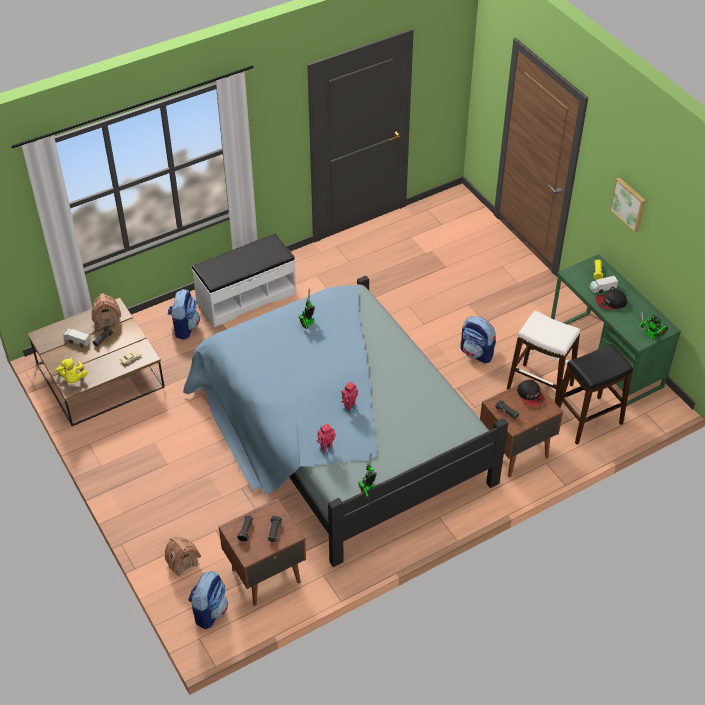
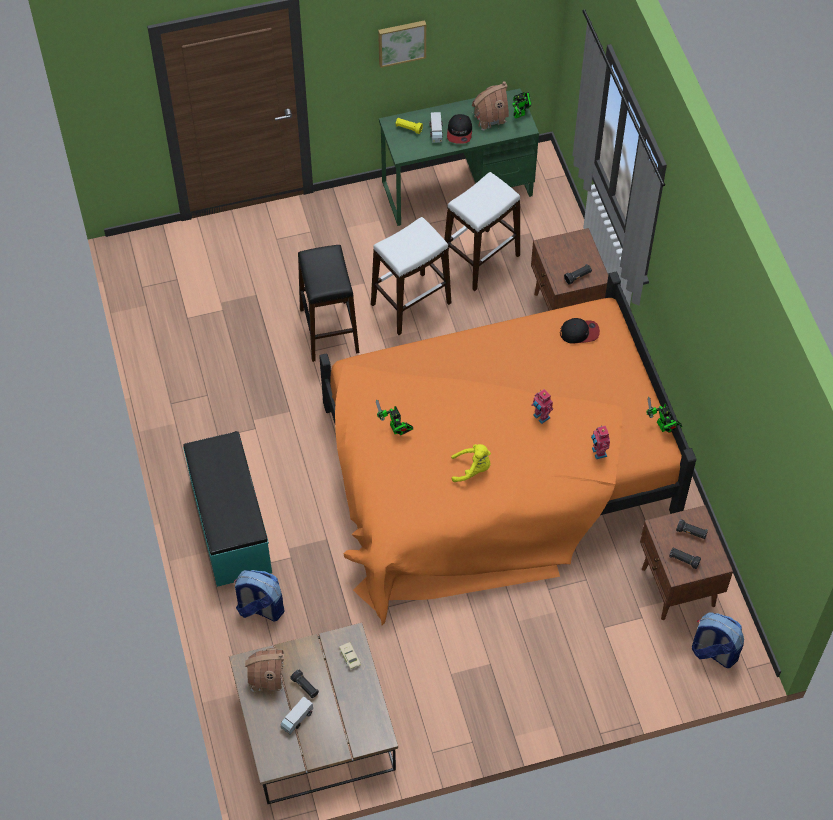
camera: 75 degrees left, 10 degrees up
yellow plush toy [56,358,88,383] -> yellow plush toy moved to [451,444,491,482]
toy house [165,536,201,577] -> toy house moved to [472,81,509,130]
blue bed [183,276,508,567] -> orange bed [319,272,696,625]
white bench [192,233,296,327] -> turquoise bench [183,431,272,587]
backpack [460,316,496,363] -> white stool [371,217,451,335]
cap [517,380,545,407] -> cap moved to [560,318,600,344]
black stool [557,344,633,444] -> black stool moved to [298,245,359,362]

